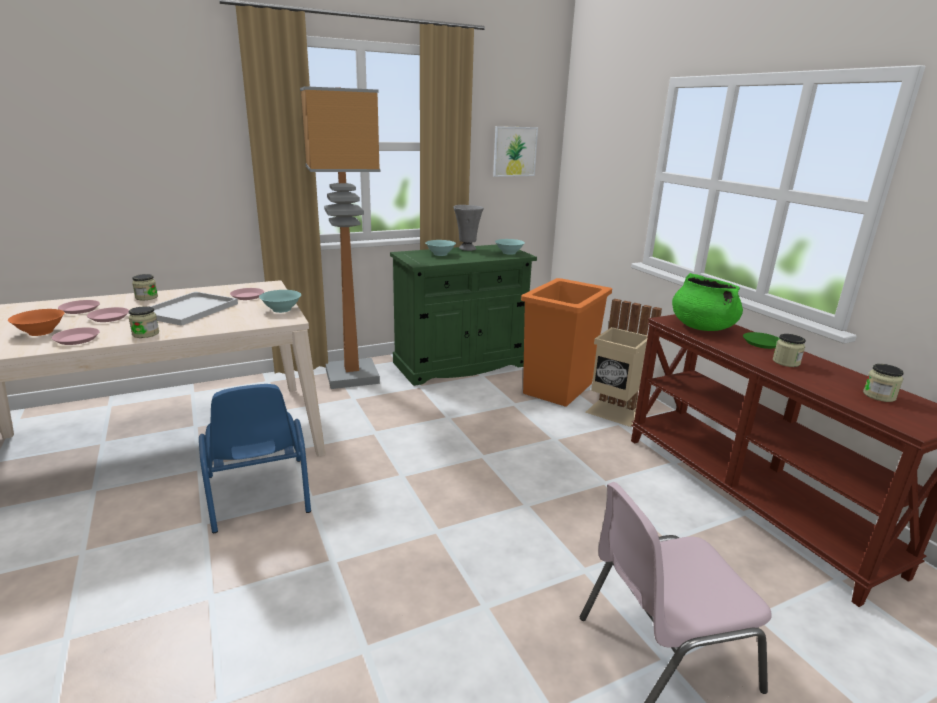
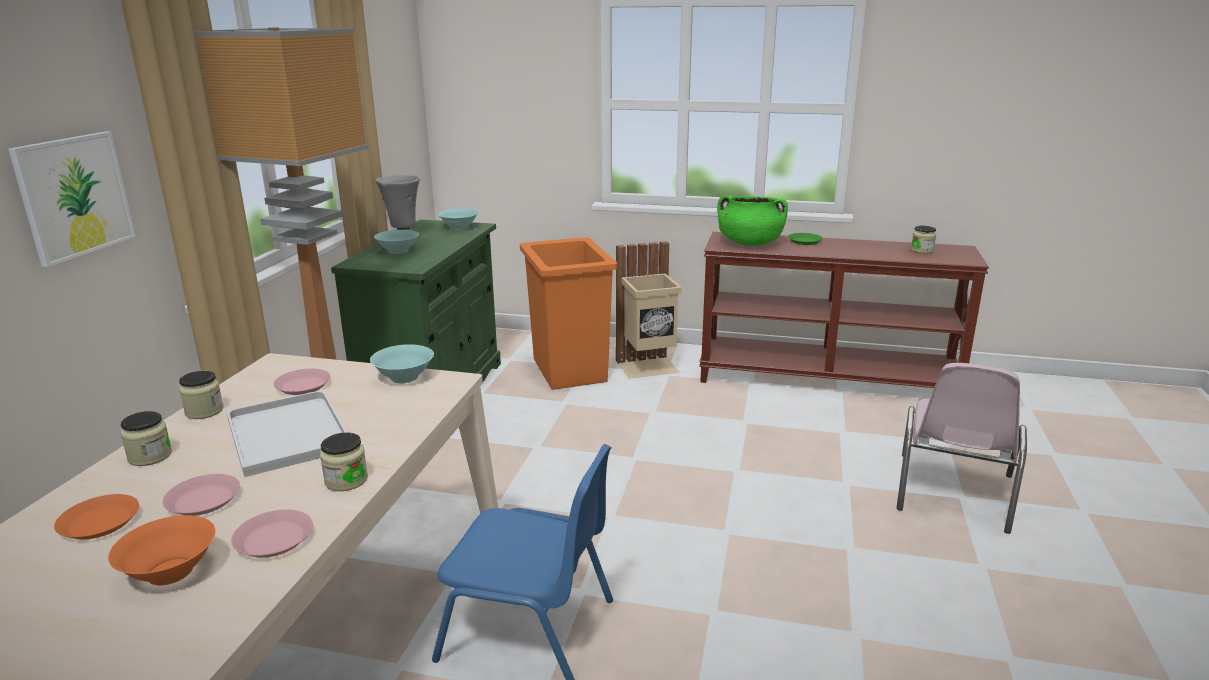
camera: 50 degrees left, 0 degrees up
pink plate [58,300,100,314] -> orange plate [54,494,139,539]
picture [493,126,538,177] -> picture moved to [8,131,136,267]
jar [773,334,806,367] -> jar moved to [179,371,224,419]

